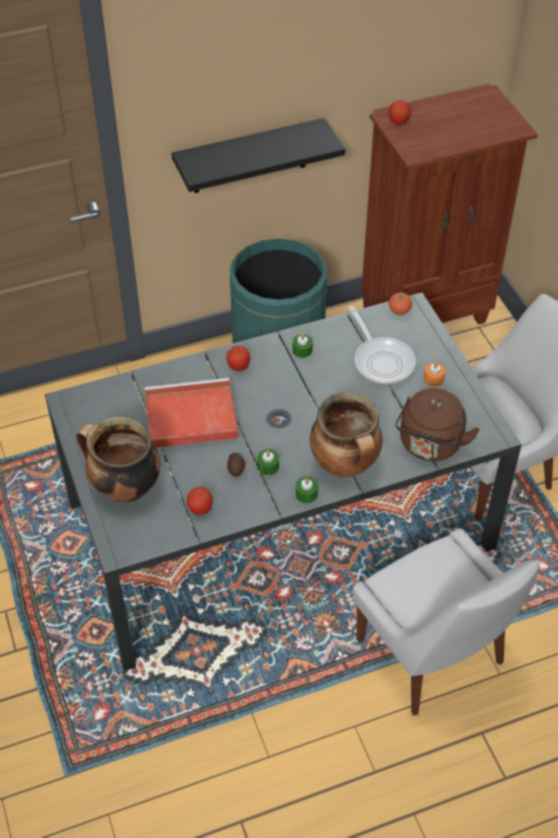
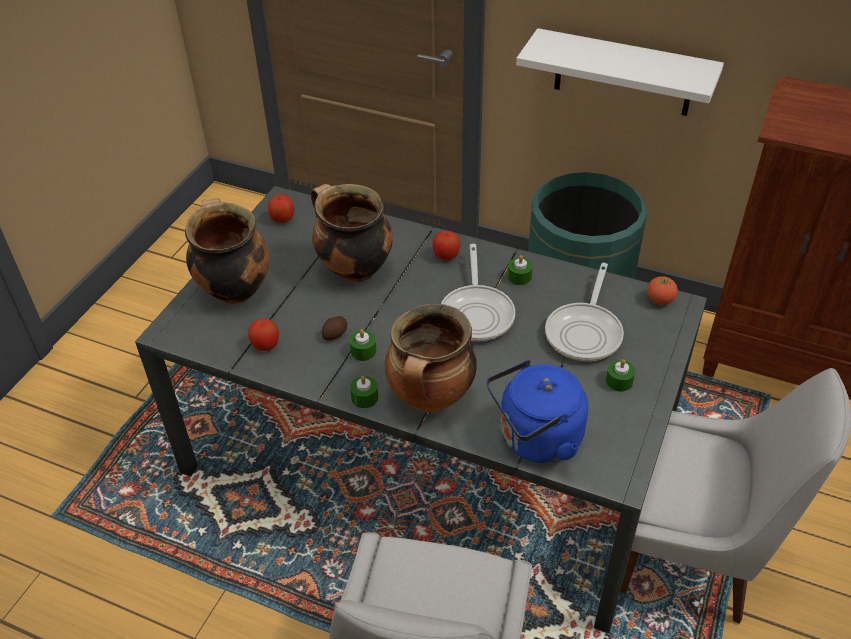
camera: 45 degrees right, 5 degrees down
red tray [144,378,239,448] -> cooking pot [311,184,393,282]
black shelf [172,118,345,193] -> white shelf [516,28,724,116]
apple [389,100,411,125] -> apple moved to [268,194,294,223]
brown kettle [395,388,480,461] -> blue kettle [486,360,588,463]
orange candle [424,362,445,387] -> green candle [606,359,635,392]
none -> frying pan [441,244,515,341]

